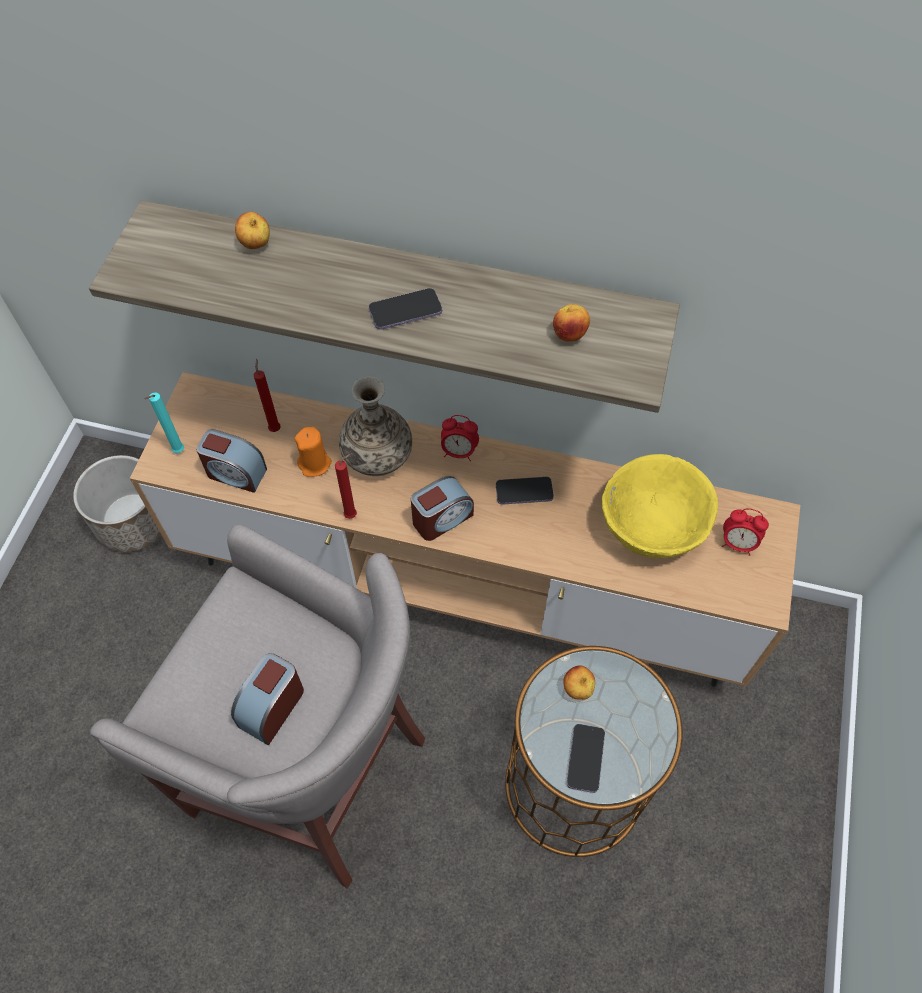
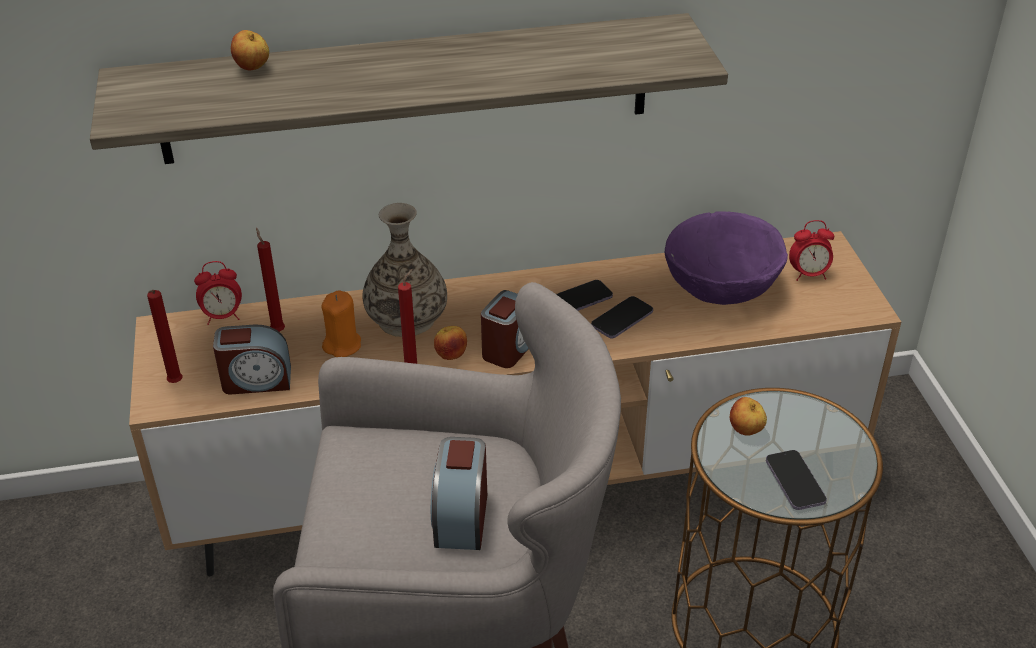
camera: 25 degrees left, 20 degrees down
planter [73,455,161,552] -> none
turquoise candle [145,392,184,453] -> red candle [147,290,182,383]
phone [369,288,442,330] -> phone moved to [591,296,653,338]
alarm clock [441,415,479,461] -> alarm clock moved to [194,261,242,325]
apple [553,304,590,342] -> apple moved to [434,326,467,360]
yellow bowl [602,454,718,558] -> purple bowl [665,211,788,305]

